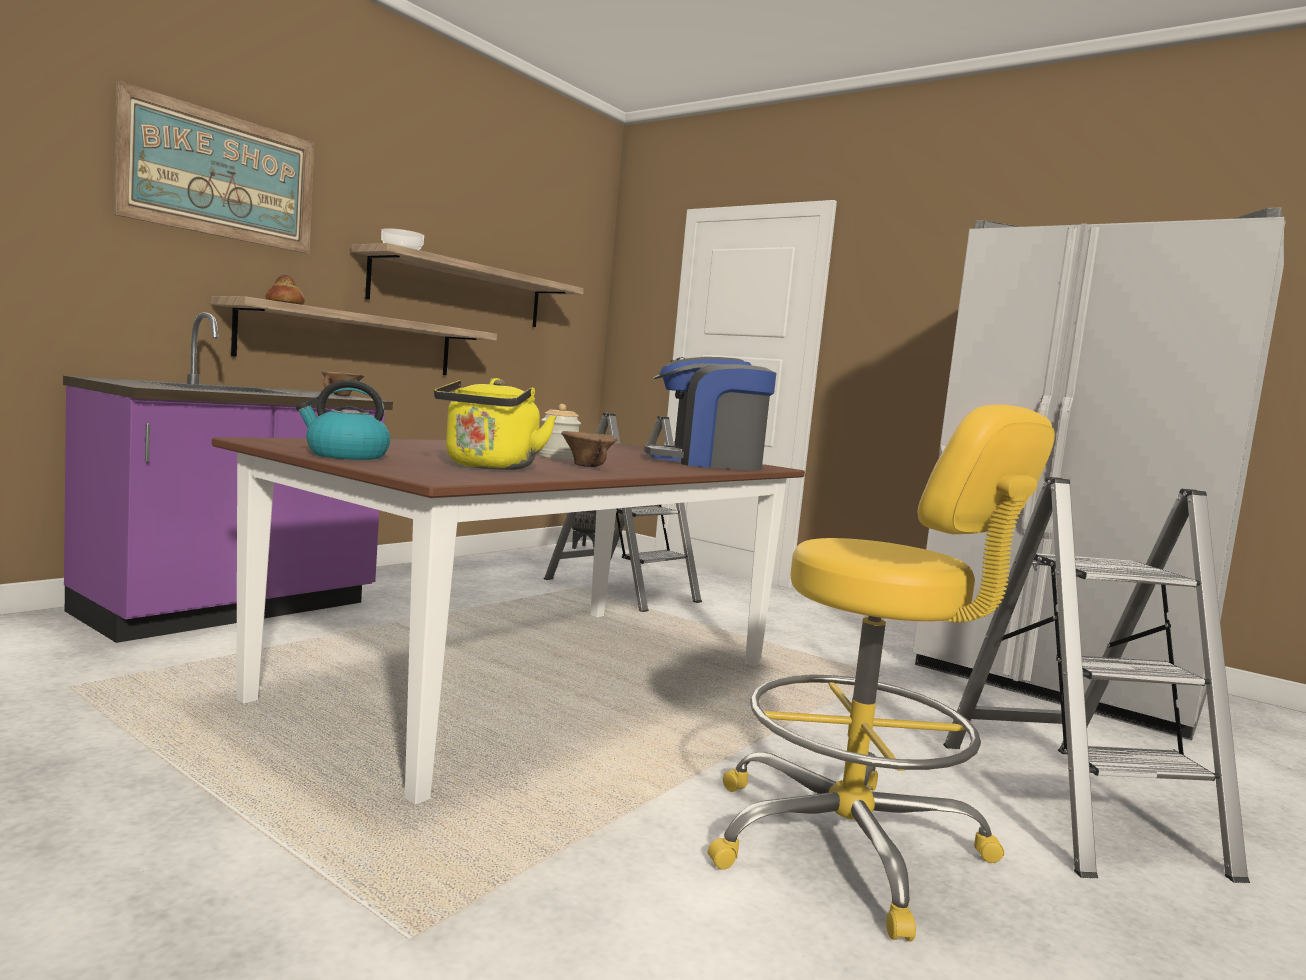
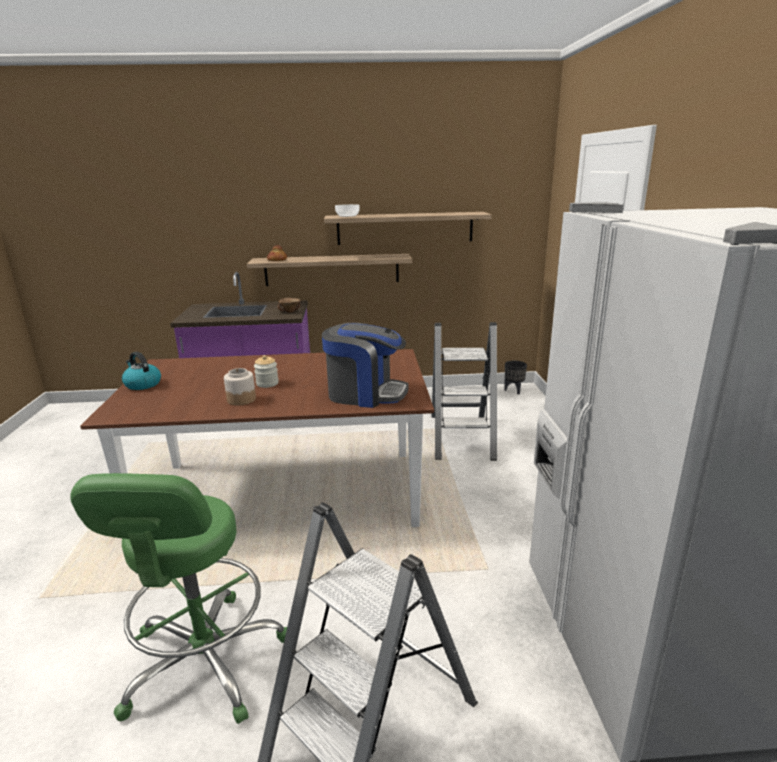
camera: 50 degrees right, 15 degrees up
picture [114,81,314,254] -> none
yellow kettle [434,378,557,470] -> none
brown bowl [561,431,617,467] -> jar [224,368,256,406]
coffee machine [644,357,776,470] -> coffee machine turned 150 degrees clockwise [322,323,409,408]
yellow stool [708,405,1055,941] -> green stool [70,473,287,724]

